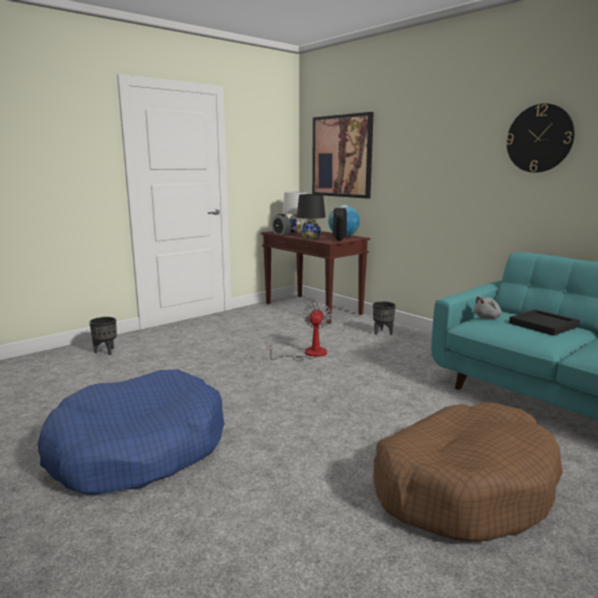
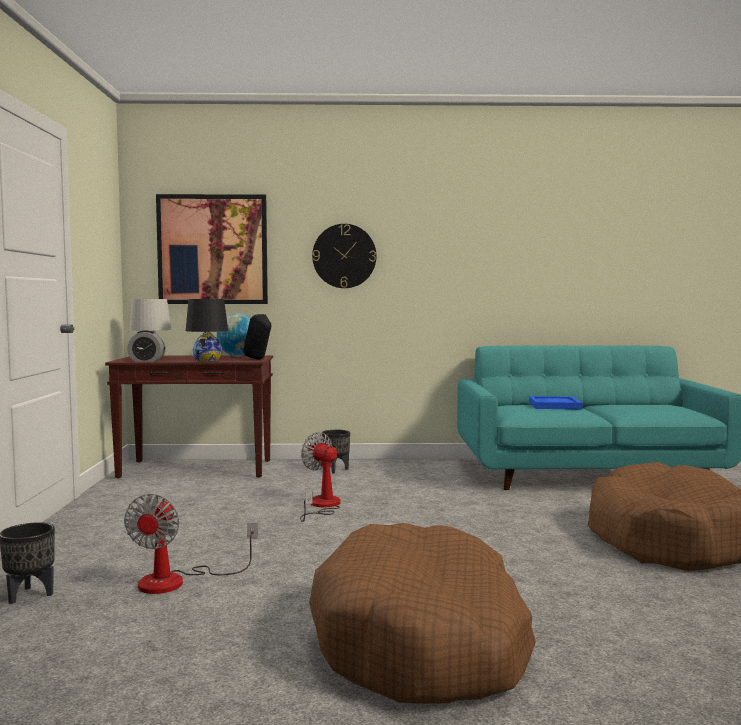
camera: 50 degrees left, 10 degrees down
blue dog bed [38,369,225,495] -> brown dog bed [309,523,536,704]
grey plush toy [474,295,502,319] -> none
wall clock [506,103,575,173] -> wall clock moved to [312,224,376,288]
black tray [509,309,580,336] -> blue tray [529,396,583,409]
none -> fan [124,494,258,594]

